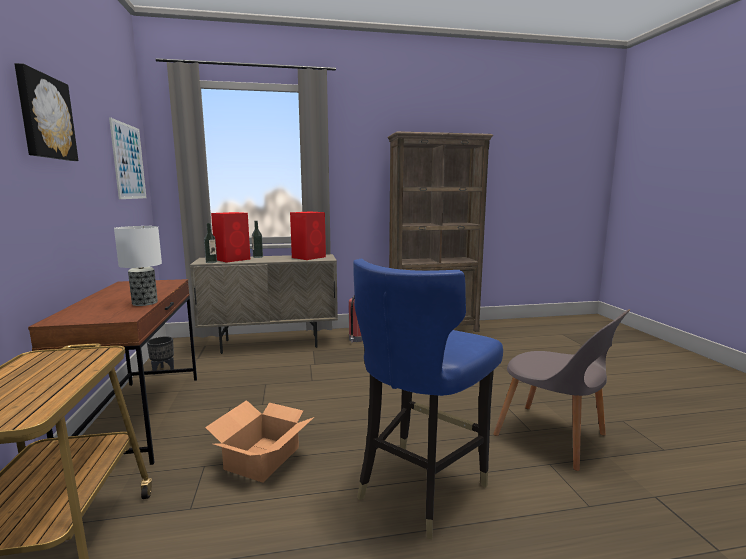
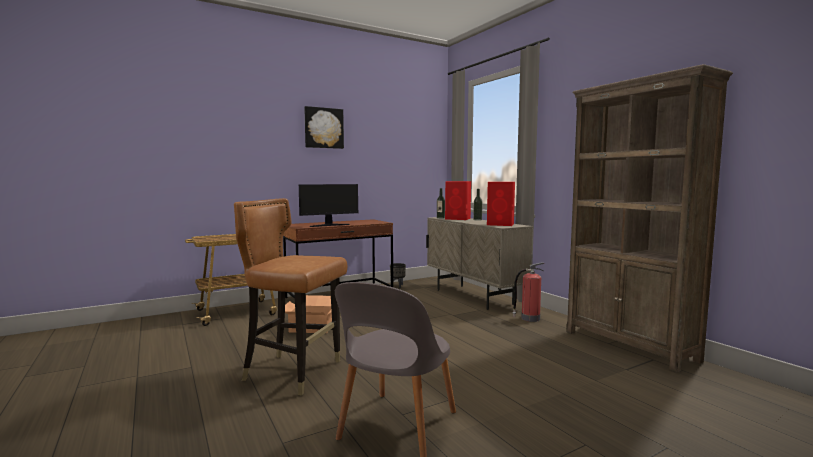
camera: 70 degrees right, 5 degrees down
picture [109,118,146,199] -> none
table lamp [114,226,162,306] -> monitor [299,184,358,227]
blue chair [353,258,503,539] -> brown chair [234,198,347,396]

